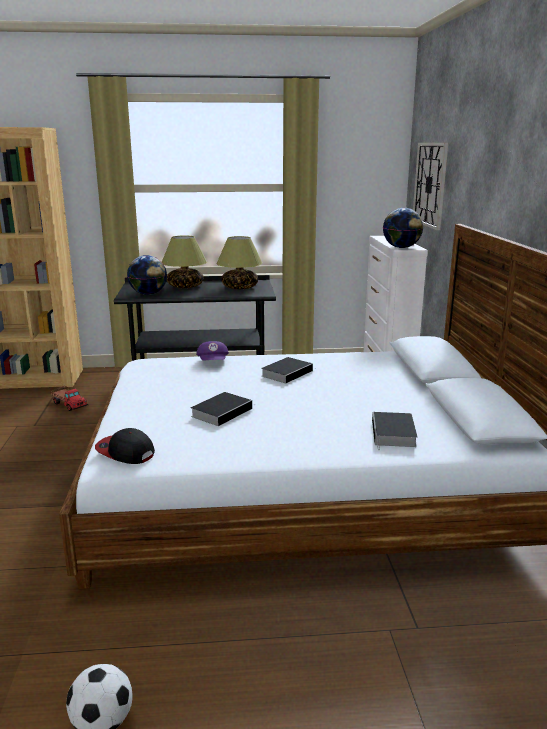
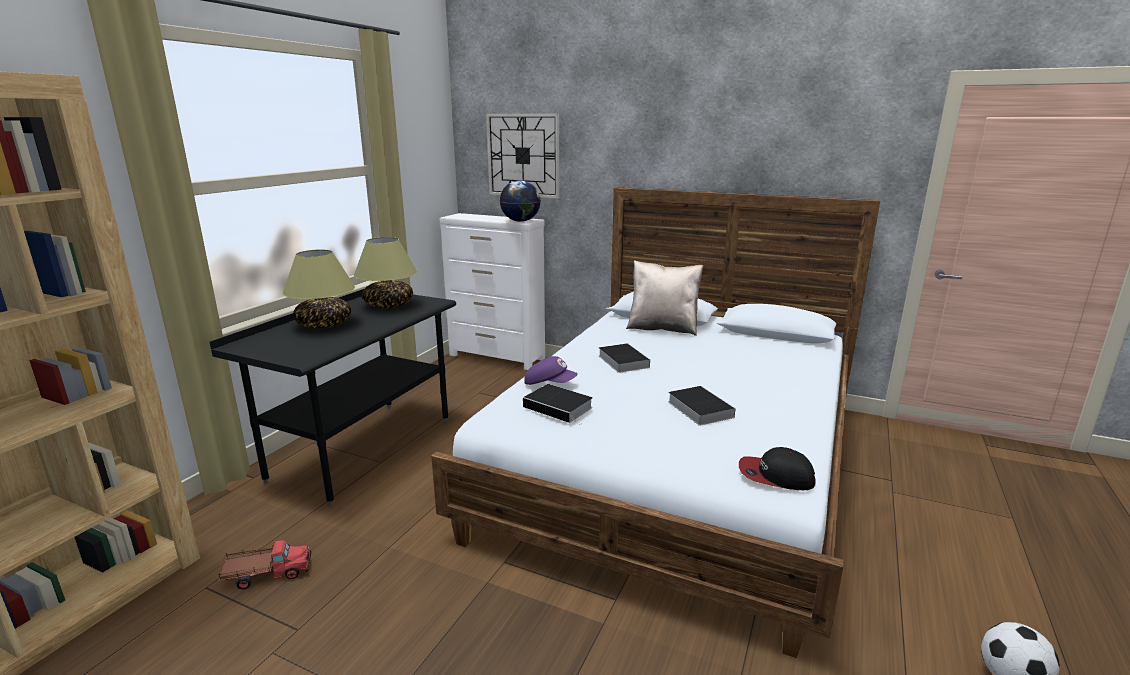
camera: 60 degrees left, 0 degrees up
cap [95,428,155,464] -> cap turned 45 degrees clockwise [739,447,815,490]
globe [127,255,167,295] -> none
book [372,412,418,450] -> book moved to [523,384,593,425]
none -> beige pillow [626,260,703,336]

